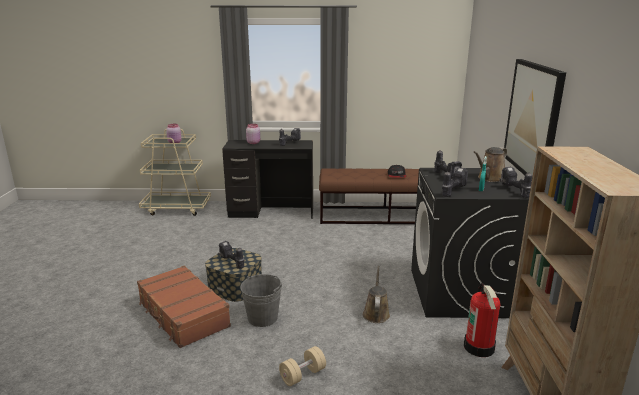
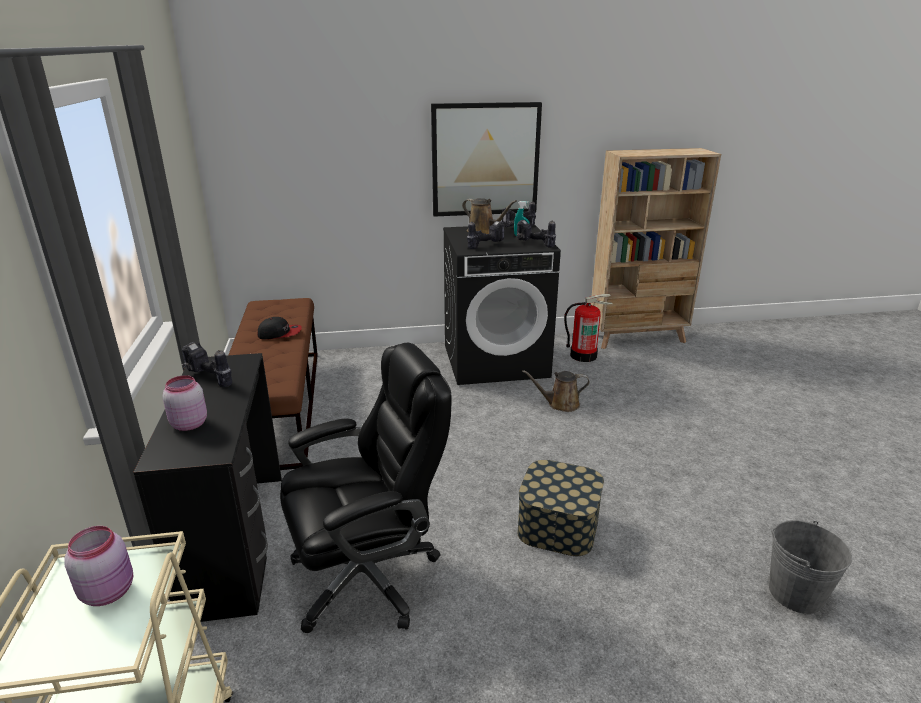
camera: 100 degrees left, 5 degrees up
brown suitcase [137,265,231,348] -> none
power drill [218,241,244,269] -> none
grey bucket [240,274,282,327] -> grey bucket moved to [769,520,852,614]
beige dumbbell [279,346,326,386] -> none
none -> black office chair [280,343,452,633]

